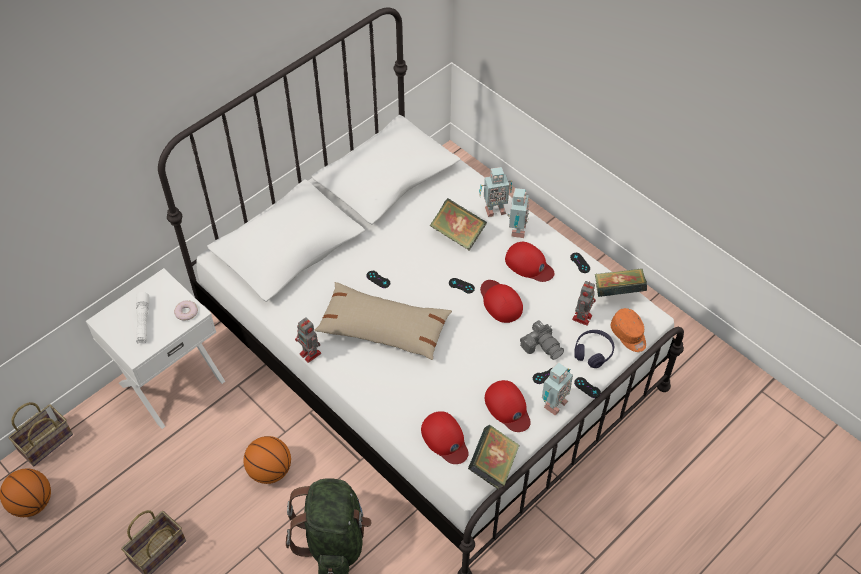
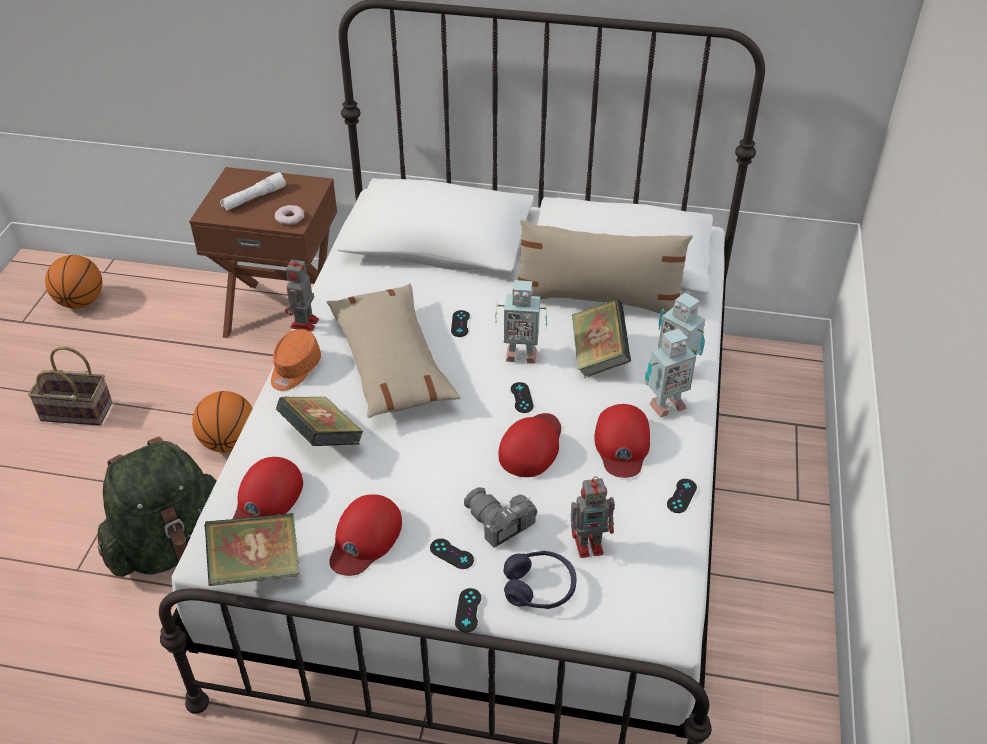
camera: 55 degrees right, 10 degrees down
basket [9,402,73,466] -> none
white nightstand [86,268,225,429] -> brown nightstand [189,167,337,338]
camera [520,320,564,360] -> camera turned 120 degrees clockwise [464,487,537,548]
toy robot [542,362,573,416] -> toy robot moved to [495,280,547,364]
book [595,269,647,297] -> book moved to [276,396,364,446]
orange cap [611,308,646,352] -> orange cap moved to [271,329,321,391]
none -> beige pillow [518,220,693,315]

